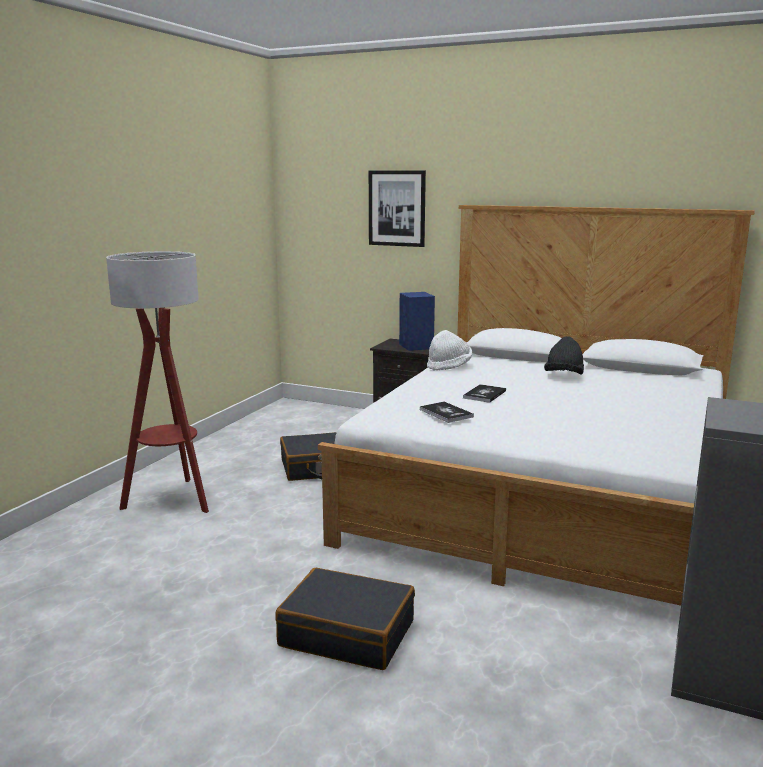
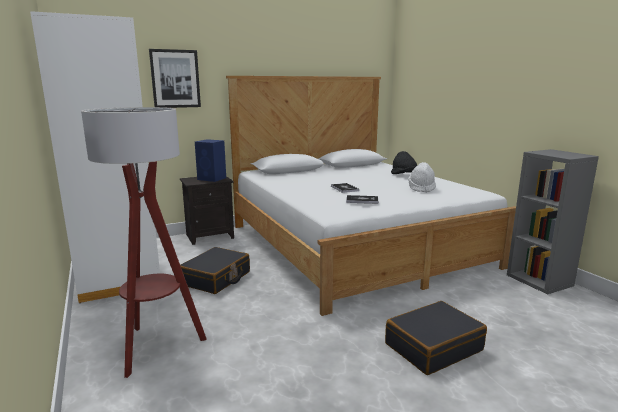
camera: 50 degrees left, 0 degrees up
white hat [427,330,472,370] -> white hat moved to [408,162,436,193]
black hat [544,336,584,374] -> black hat moved to [391,151,417,174]
none -> white wardrobe [30,11,160,303]

